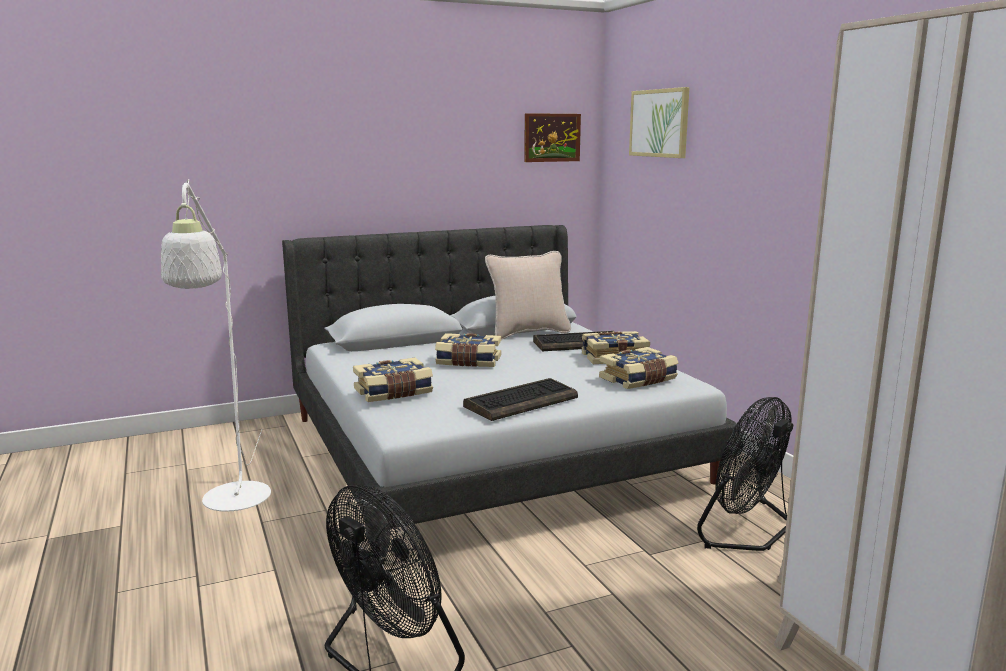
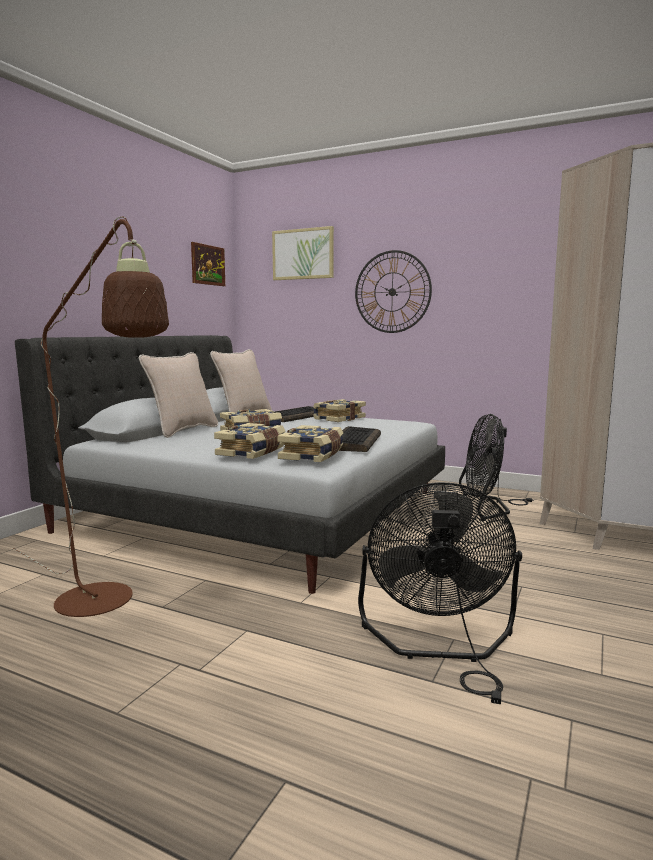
camera: 40 degrees left, 5 degrees down
white floor lamp [161,179,271,512] -> brown floor lamp [13,216,169,617]
book [599,347,678,389] -> book moved to [277,425,343,462]
none -> beige pillow [139,352,218,438]
none -> wall clock [355,250,432,333]

